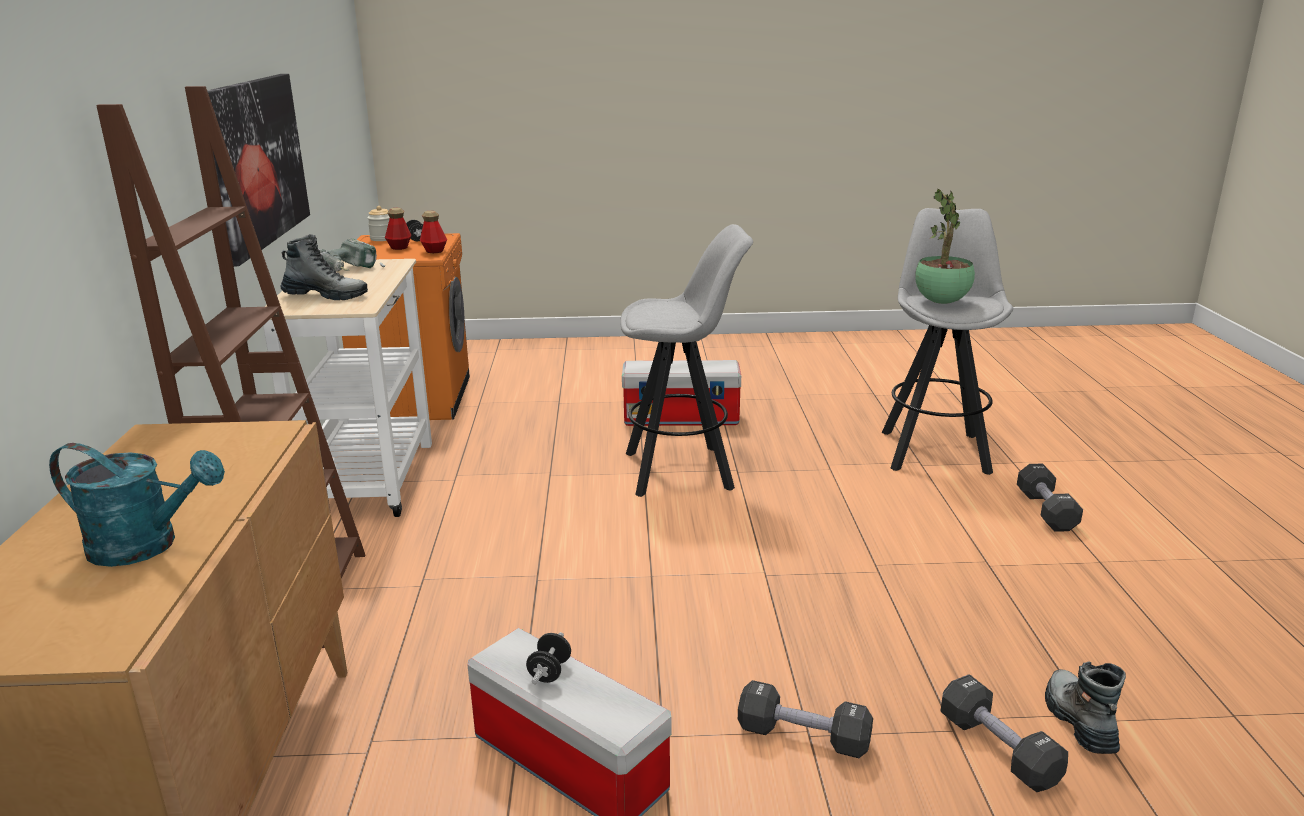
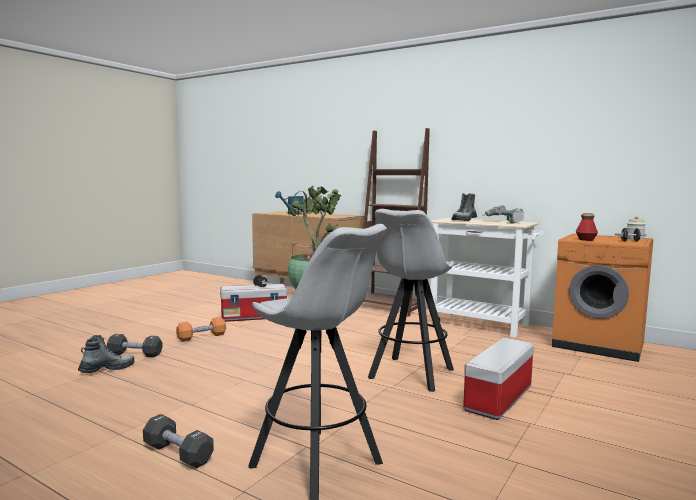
camera: 125 degrees right, 15 degrees down
picture [207,74,310,266] -> none
bottle [385,208,411,250] -> none
black dumbbell [738,680,873,758] -> orange dumbbell [176,317,226,342]
boot [1045,661,1126,754] -> boot turned 75 degrees counterclockwise [78,335,135,373]

